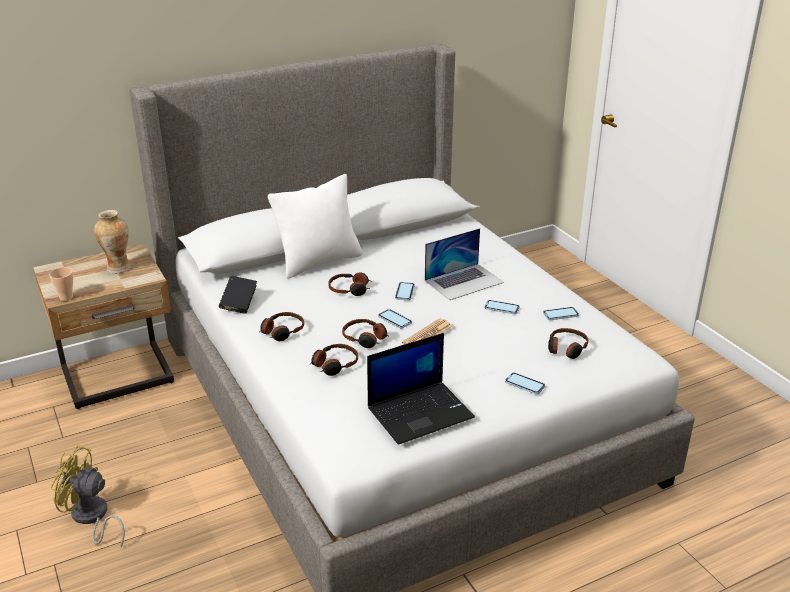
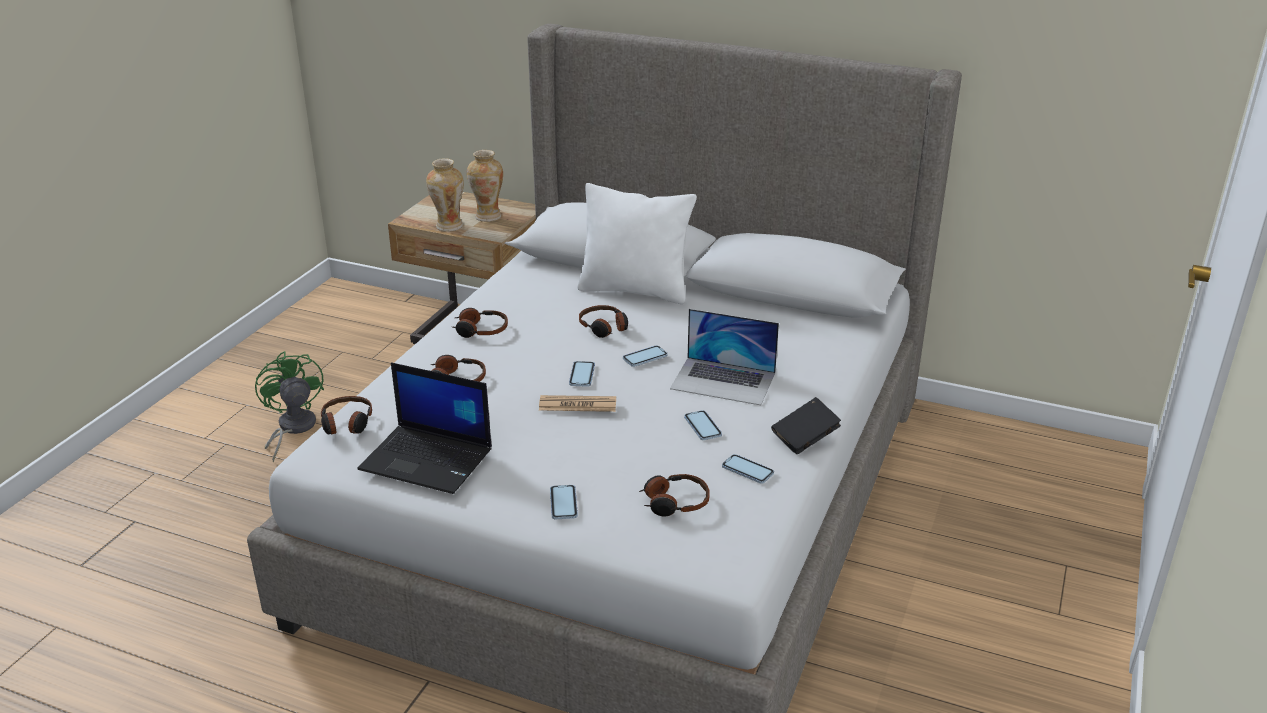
camera: 50 degrees right, 0 degrees up
cup [49,267,73,301] -> none
yellow fan [51,445,125,548] -> green fan [255,351,324,463]
black book [219,276,257,313] -> black book moved to [771,397,841,454]
headphones [342,319,389,348] -> headphones moved to [321,396,372,435]
none -> vase [426,158,464,232]

